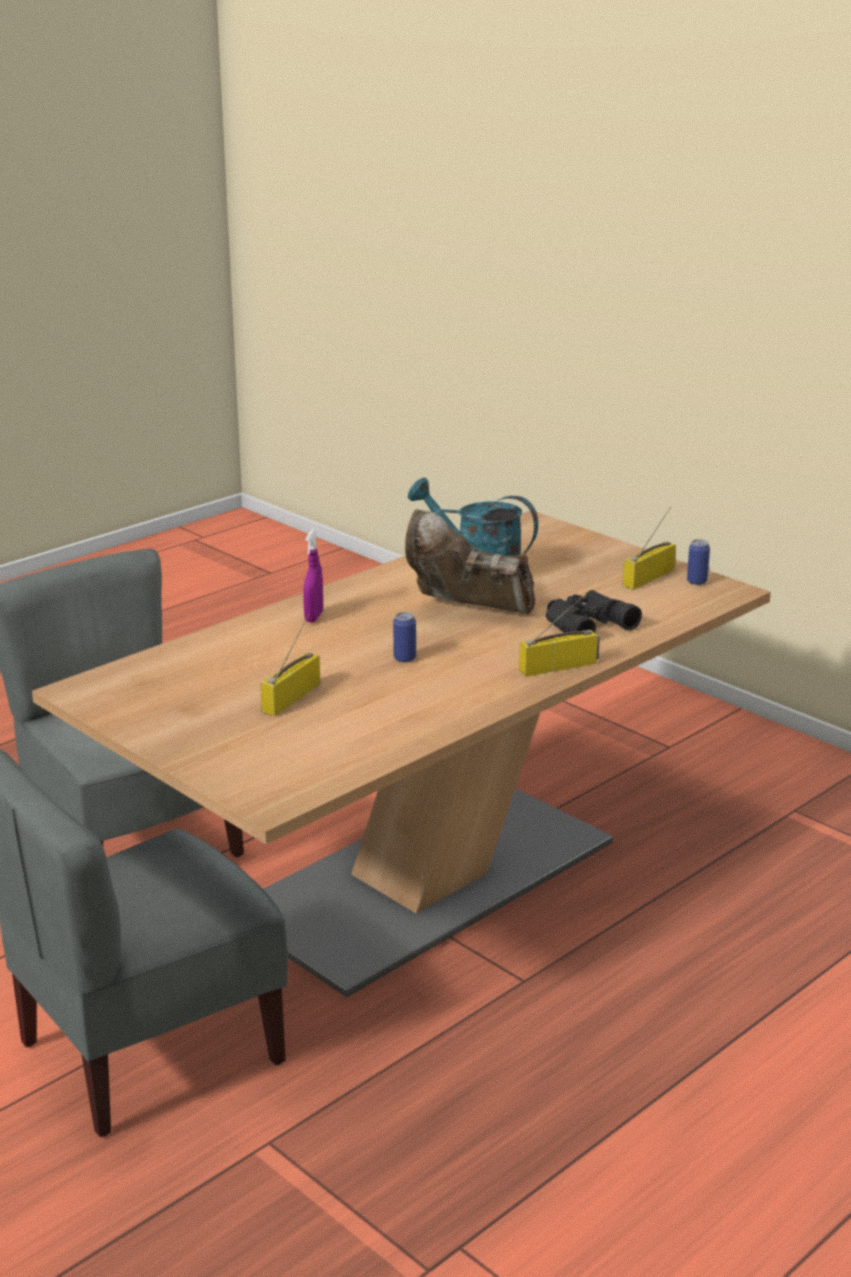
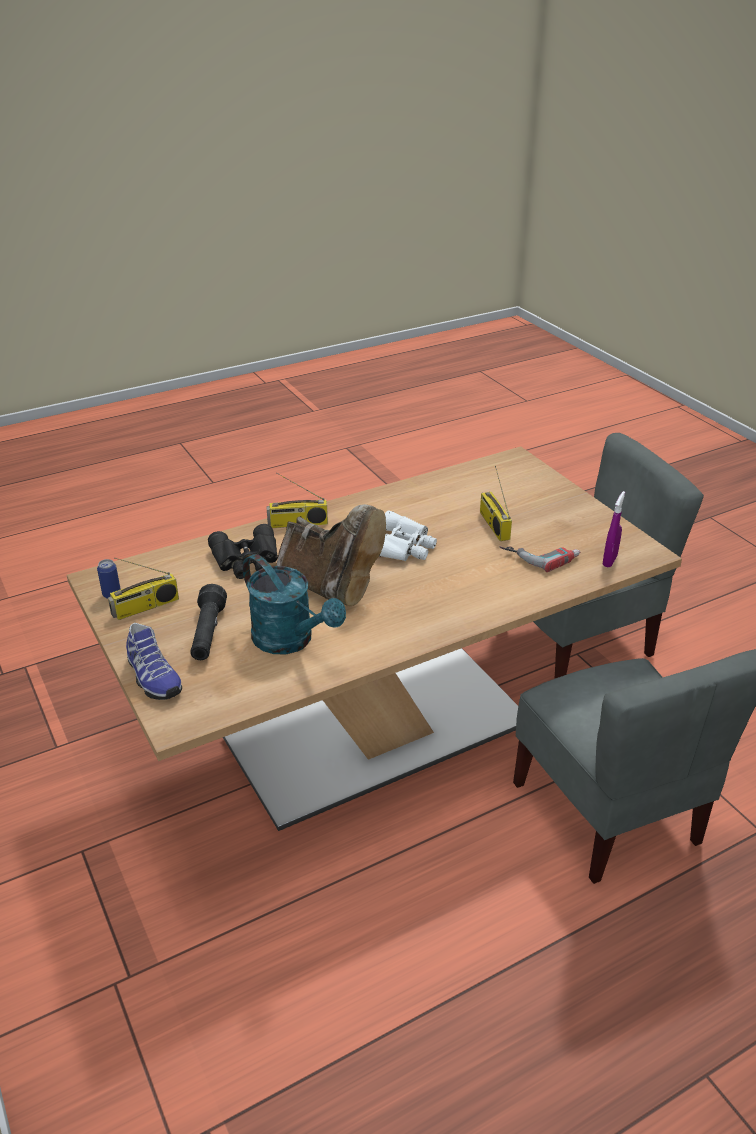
camera: 165 degrees left, 10 degrees up
radio [260,614,320,716] -> radio turned 120 degrees clockwise [480,466,512,541]
purple spray bottle [303,530,323,622] -> purple spray bottle moved to [603,491,625,567]
can [393,612,416,663] -> white binoculars [379,510,437,561]
none -> shoe [126,623,182,700]
none -> black flashlight [190,584,227,660]
none -> power drill [500,546,580,572]

